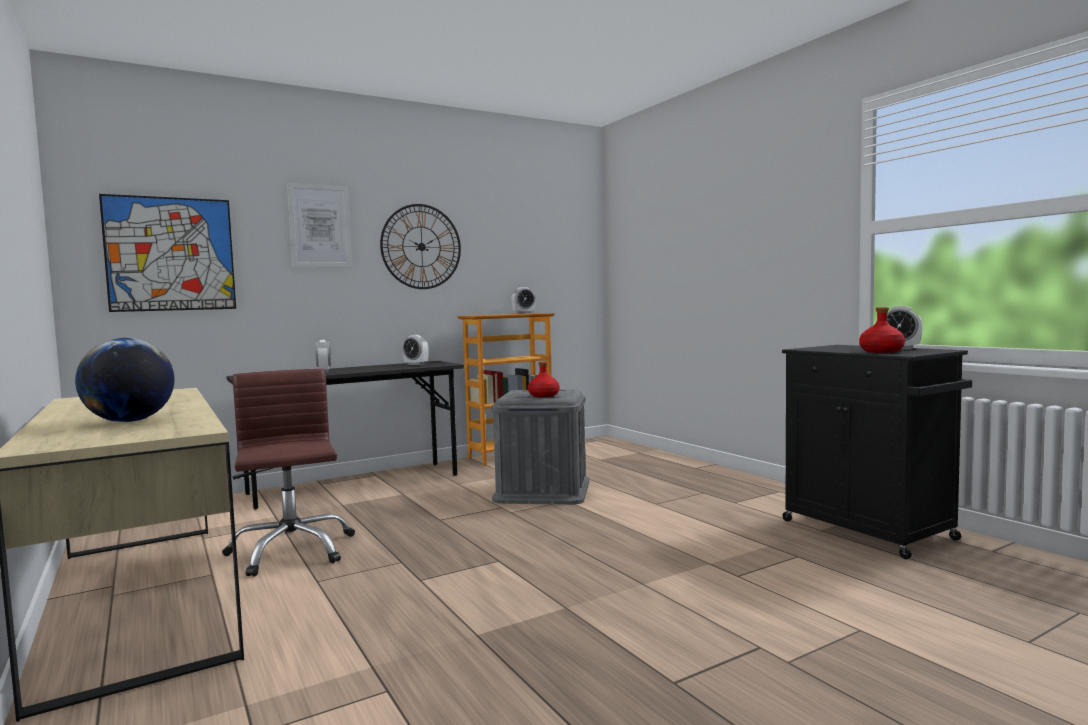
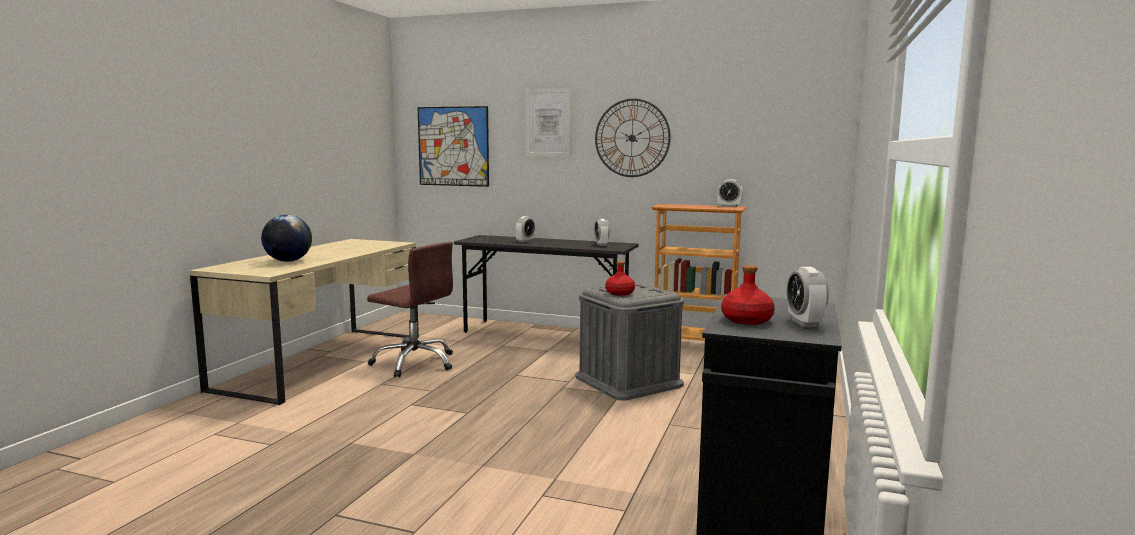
camera: 50 degrees right, 5 degrees up
brown office chair [222,369,355,577] -> brown office chair turned 90 degrees clockwise [367,242,453,377]

